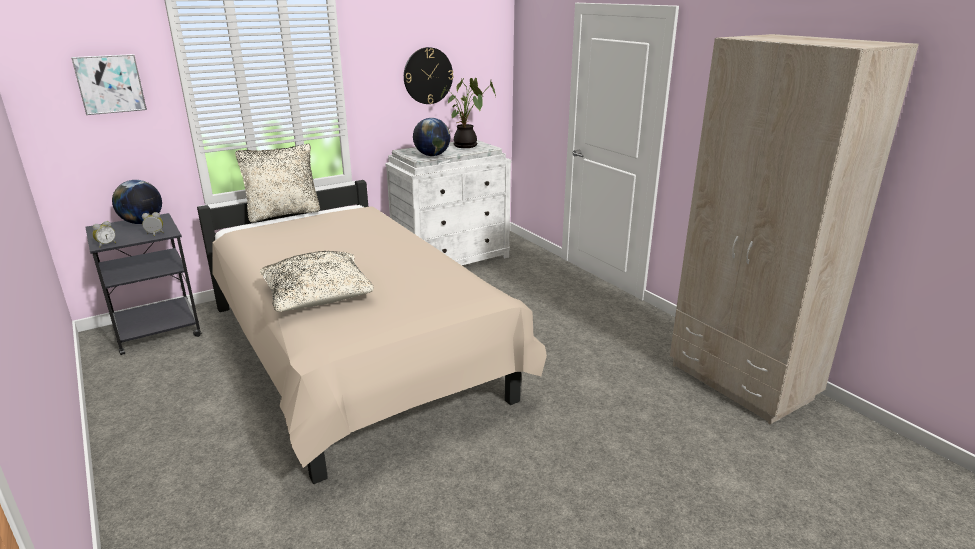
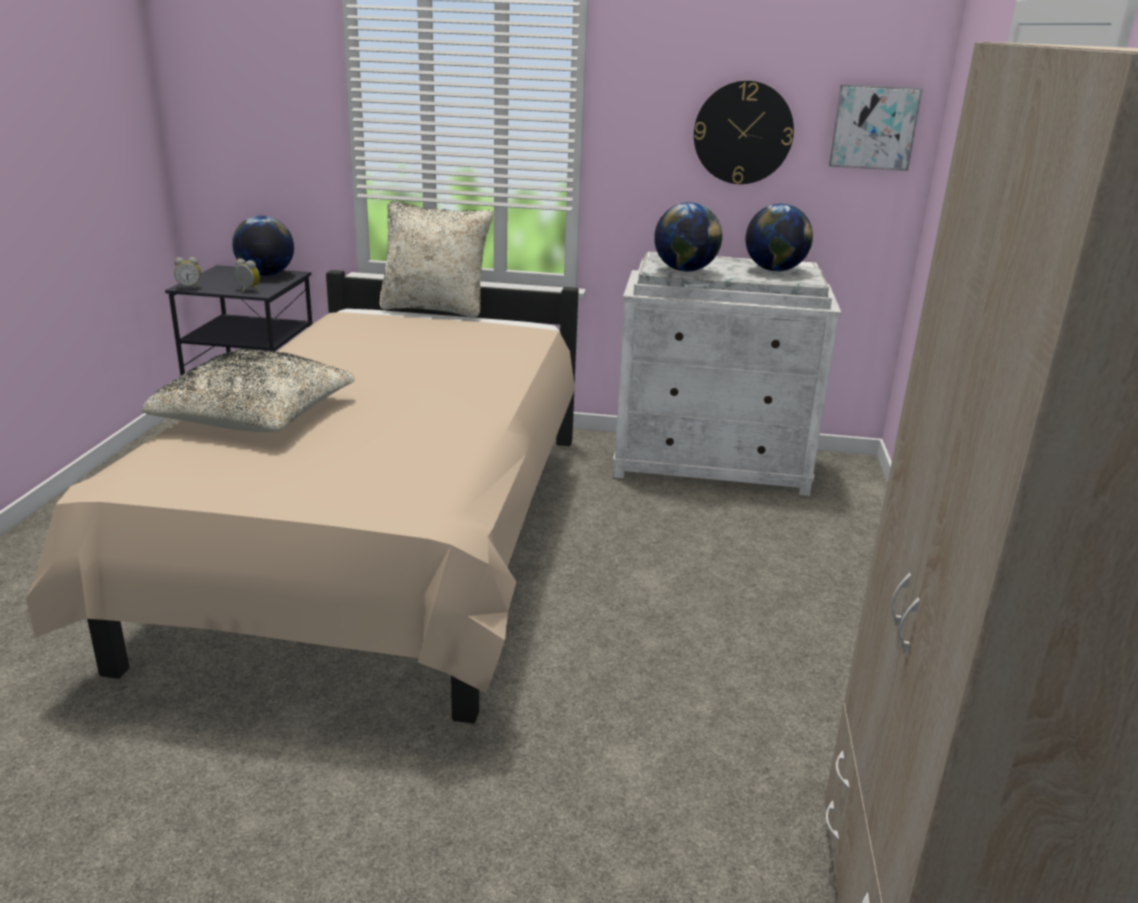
camera: 40 degrees right, 0 degrees up
picture [71,54,147,115] -> picture moved to [829,84,923,171]
potted plant [441,78,496,148] -> globe [745,204,813,272]

